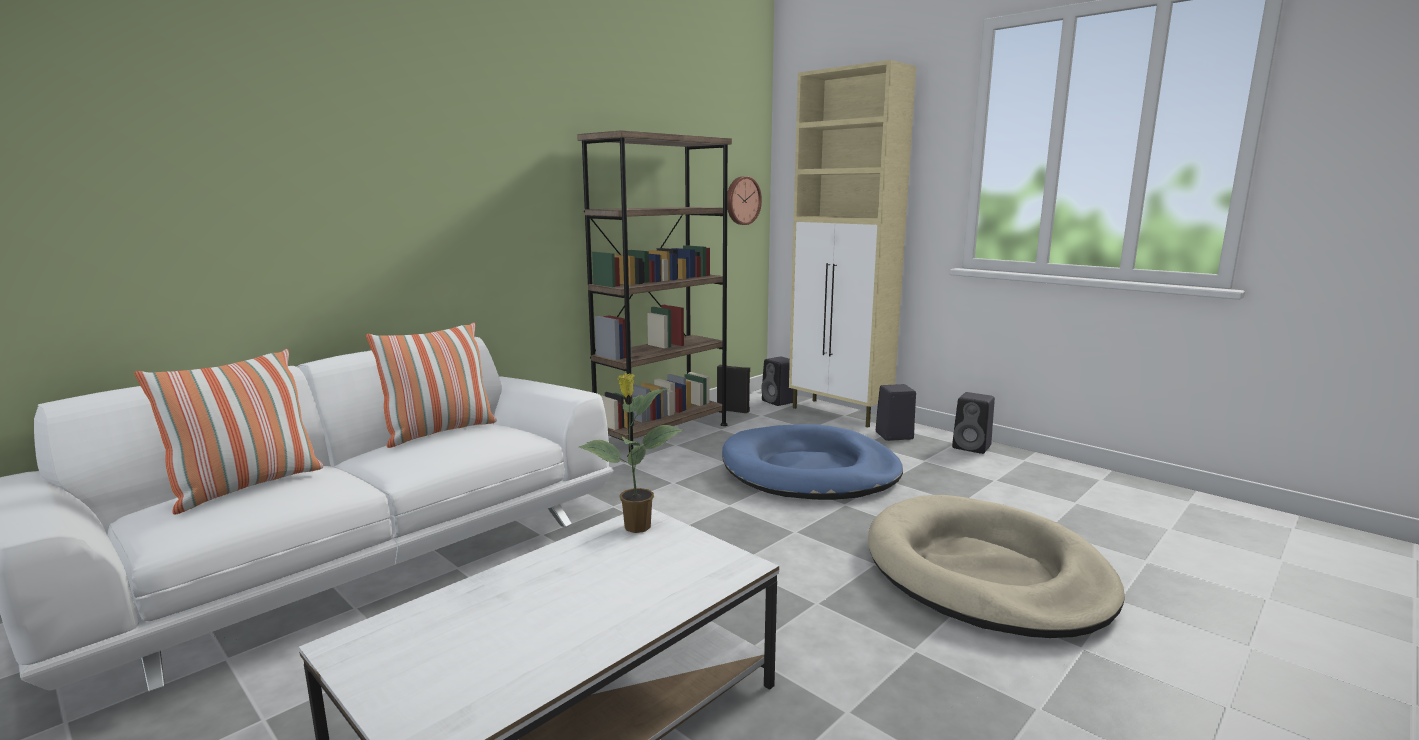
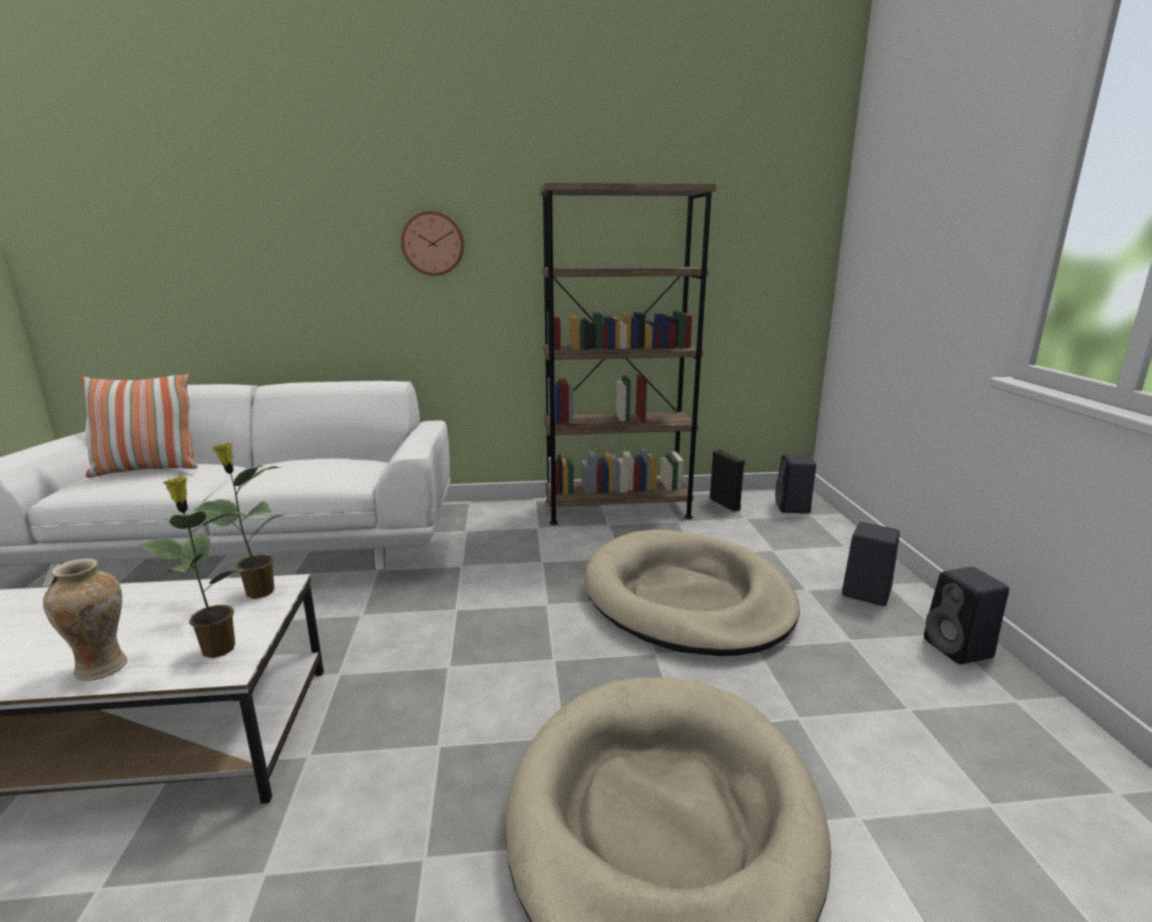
camera: 40 degrees right, 5 degrees up
pillow [366,322,497,448] -> none
blue dog bed [722,424,903,500] -> beige dog bed [584,529,800,656]
wall clock [727,176,762,225] -> wall clock moved to [401,211,464,276]
beige cabinet [789,60,916,428] -> none
none -> vase [43,558,127,681]
none -> potted plant [139,476,249,658]

